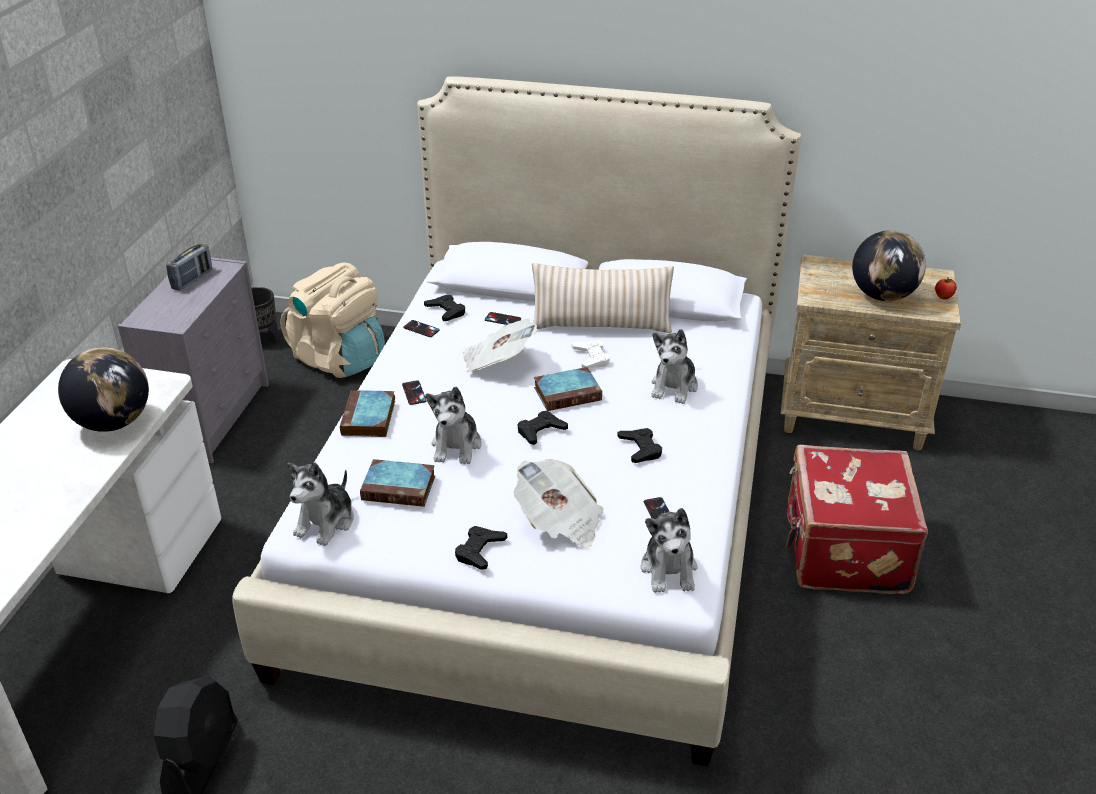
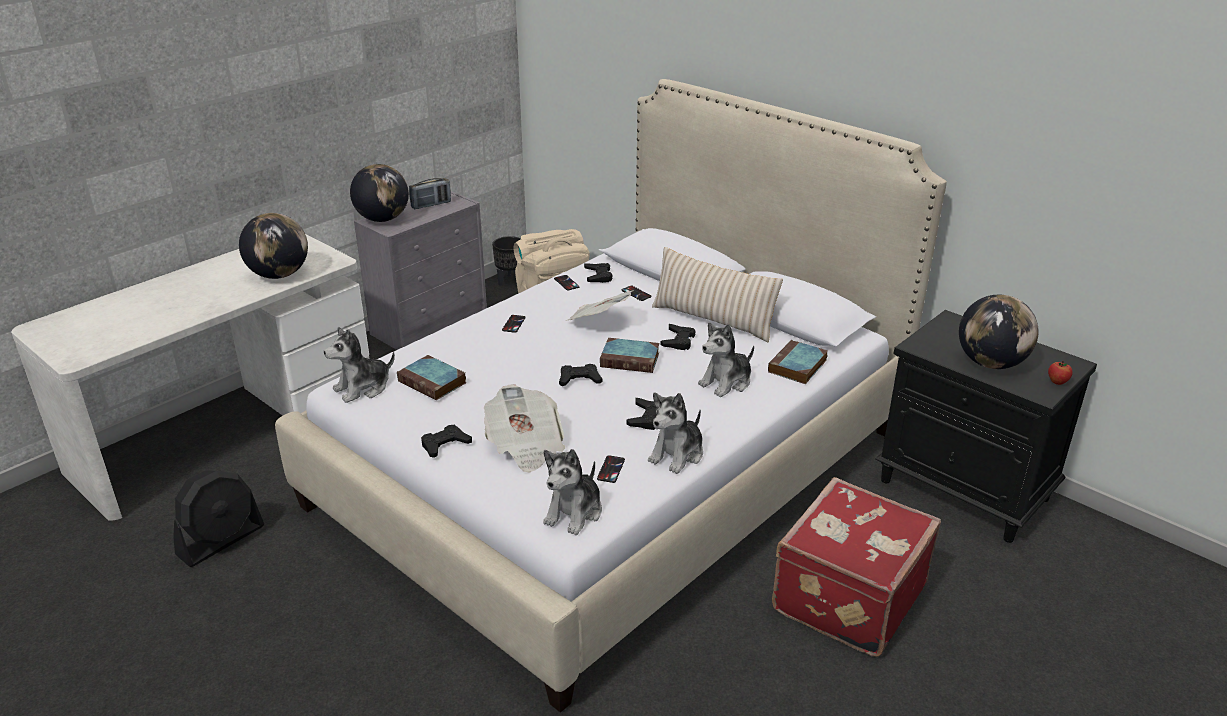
camera: 30 degrees right, 5 degrees down
book [340,390,395,437] -> book moved to [768,340,828,384]
plush toy [425,387,482,464] -> plush toy moved to [648,393,703,474]
white game controller [571,340,610,369] -> black game controller [661,324,696,350]
beige nightstand [781,255,961,450] -> black nightstand [875,310,1097,543]
none -> globe [350,164,409,222]

